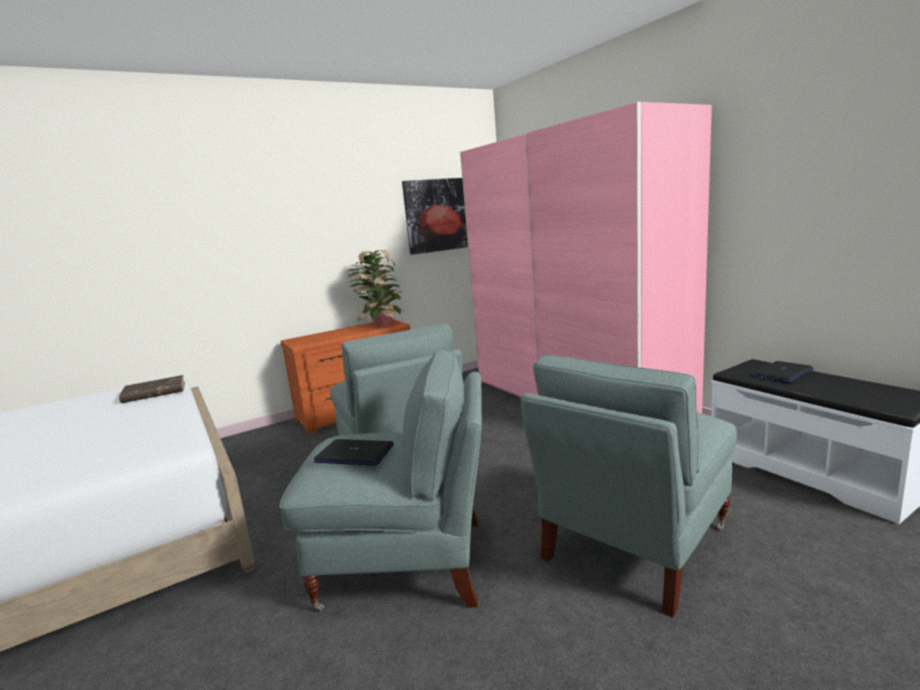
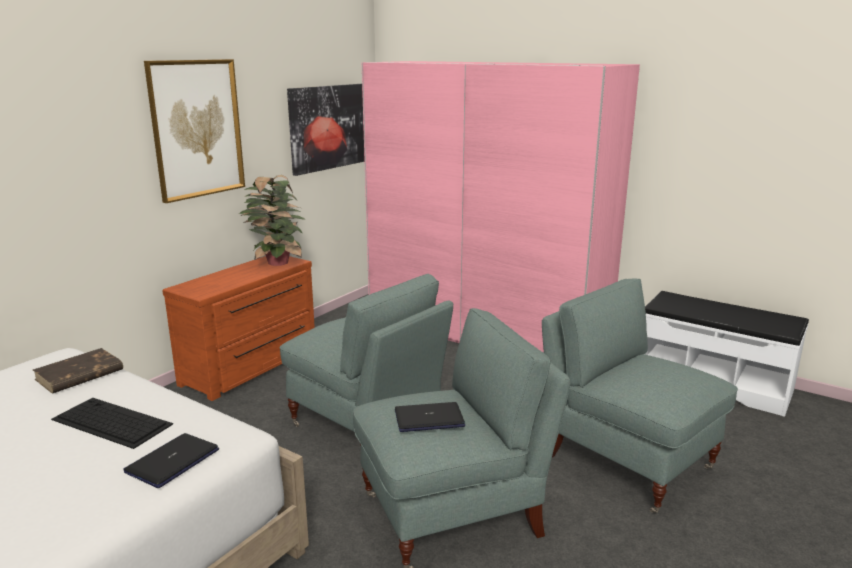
camera: 25 degrees left, 5 degrees up
grey armchair [521,354,737,618] -> grey armchair turned 120 degrees clockwise [542,279,738,513]
laptop [751,361,813,383] -> laptop moved to [123,433,219,488]
none -> keyboard [51,398,173,449]
none -> picture [144,59,245,203]

